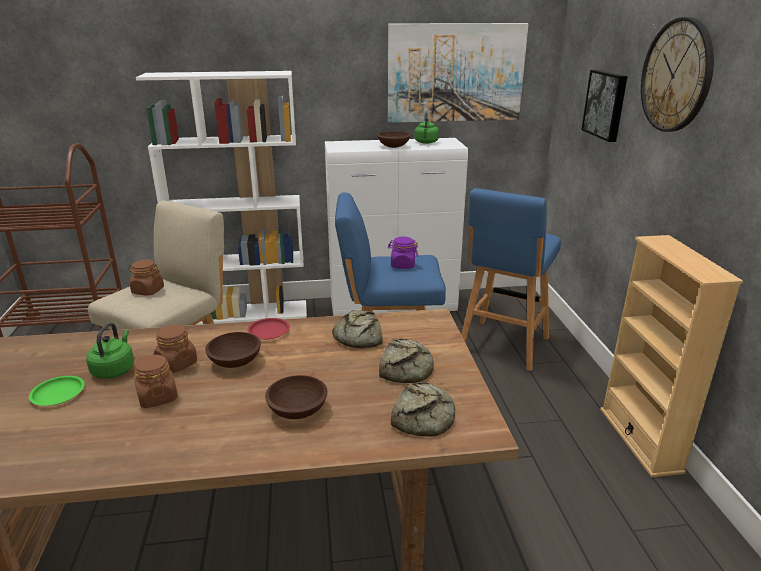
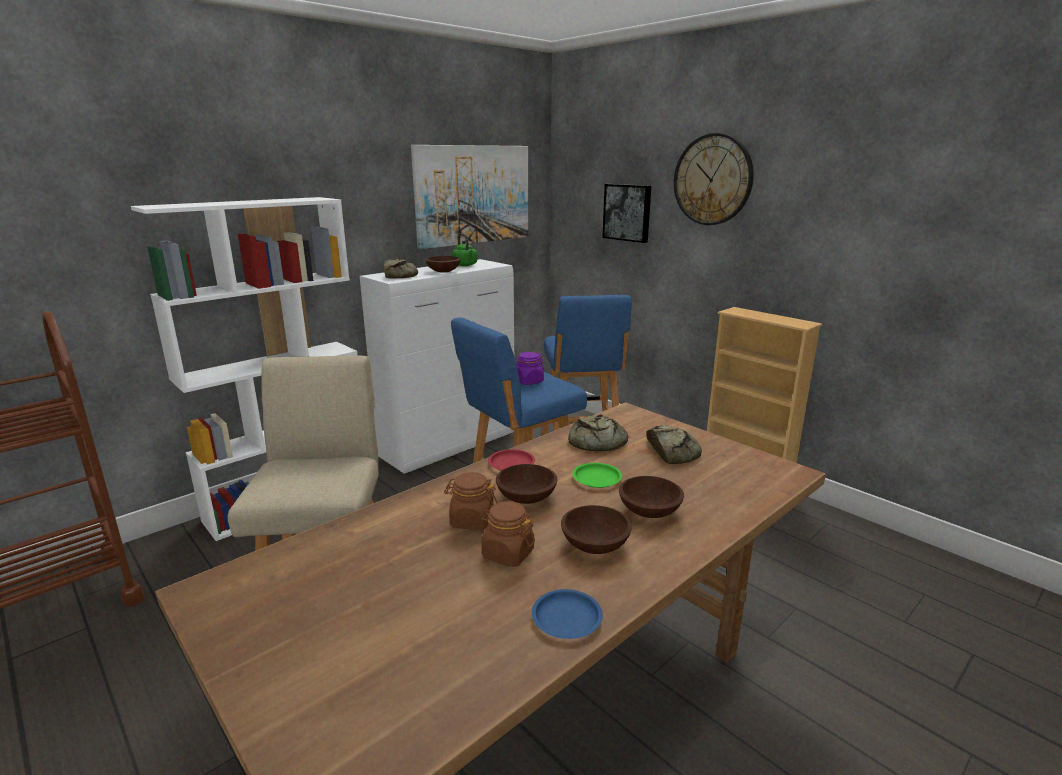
camera: 35 degrees left, 5 degrees down
green plate [29,376,85,406] -> green plate moved to [573,463,622,488]
green kettle [86,322,134,379] -> none
brown jar [128,260,164,295] -> none
bread [391,382,455,437] -> bread moved to [384,259,418,278]
none -> blue plate [532,589,603,639]
none -> brown bowl [561,505,632,554]

